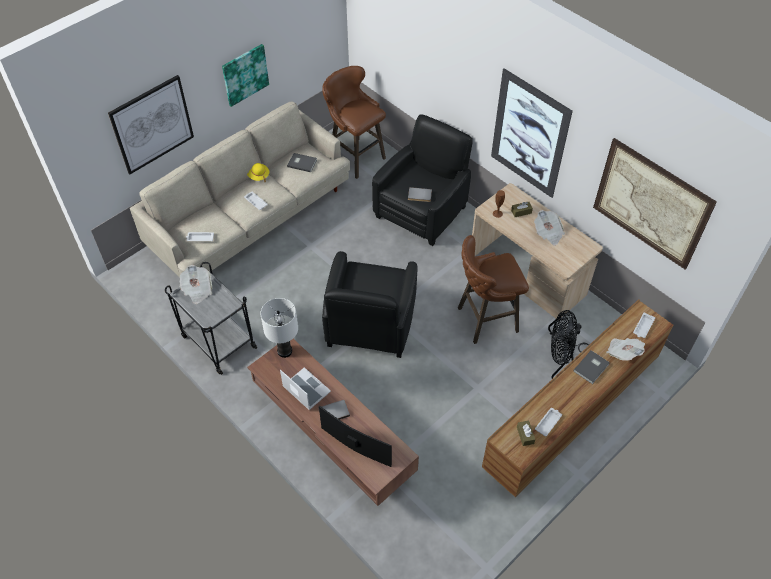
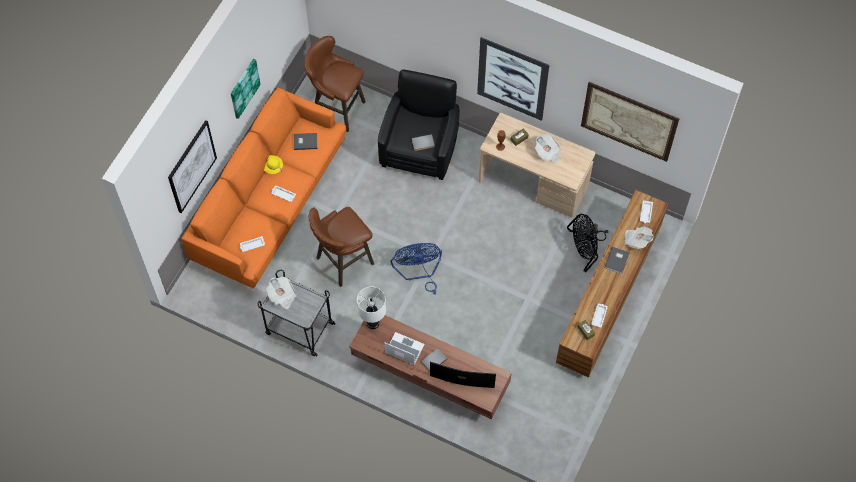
camera: 20 degrees left, 10 degrees up
beige sofa [130,102,350,277] -> orange sofa [181,88,346,289]
black armchair [322,251,418,358] -> blue fan [390,243,442,294]
brown stool [458,235,529,344] -> brown stool moved to [309,207,374,287]

